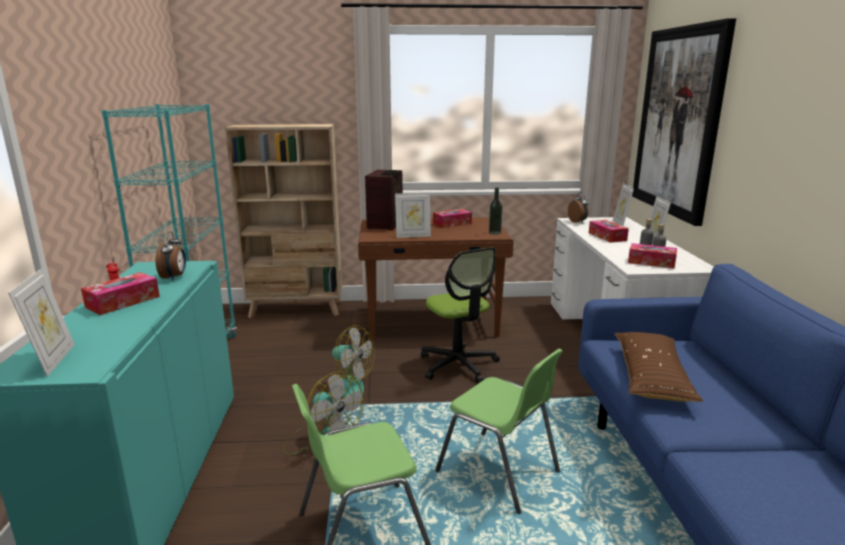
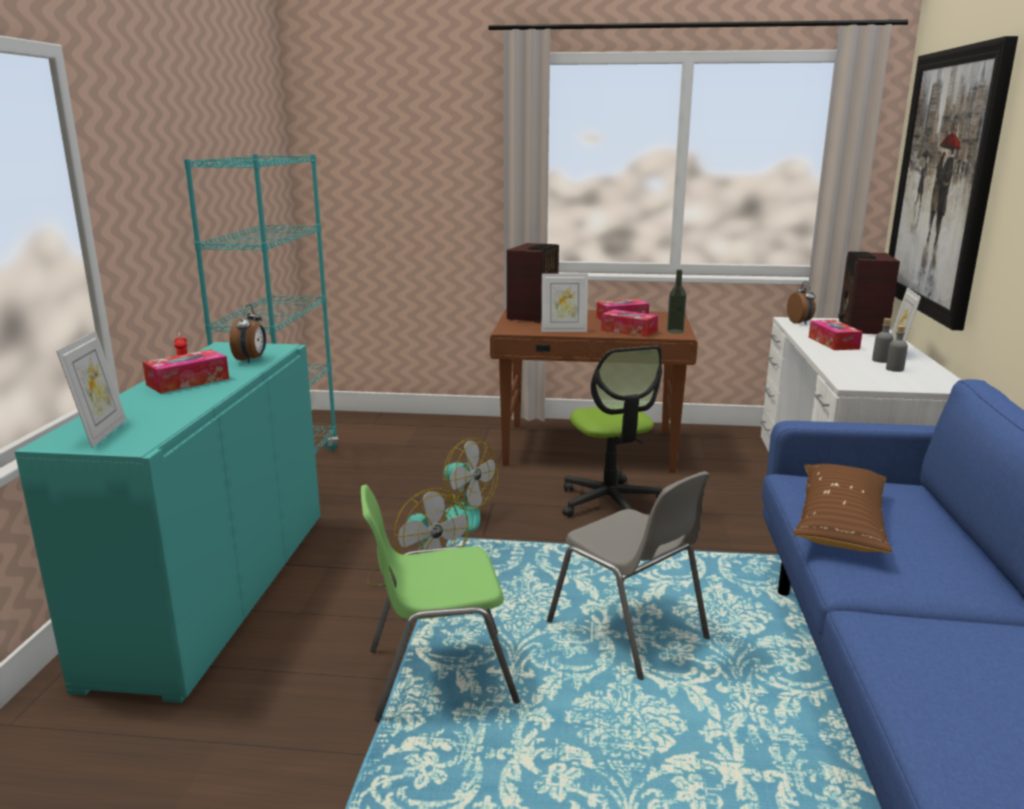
camera: 10 degrees right, 0 degrees up
beige bookcase [225,124,342,318] -> none
green chair [435,349,563,514] -> grey chair [547,471,710,680]
picture frame [613,183,634,226] -> radio [838,251,900,334]
tissue box [628,243,677,269] -> tissue box moved to [601,309,658,337]

